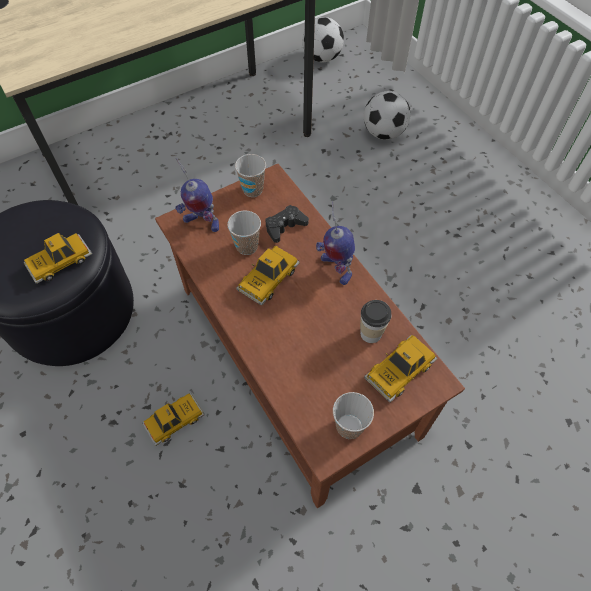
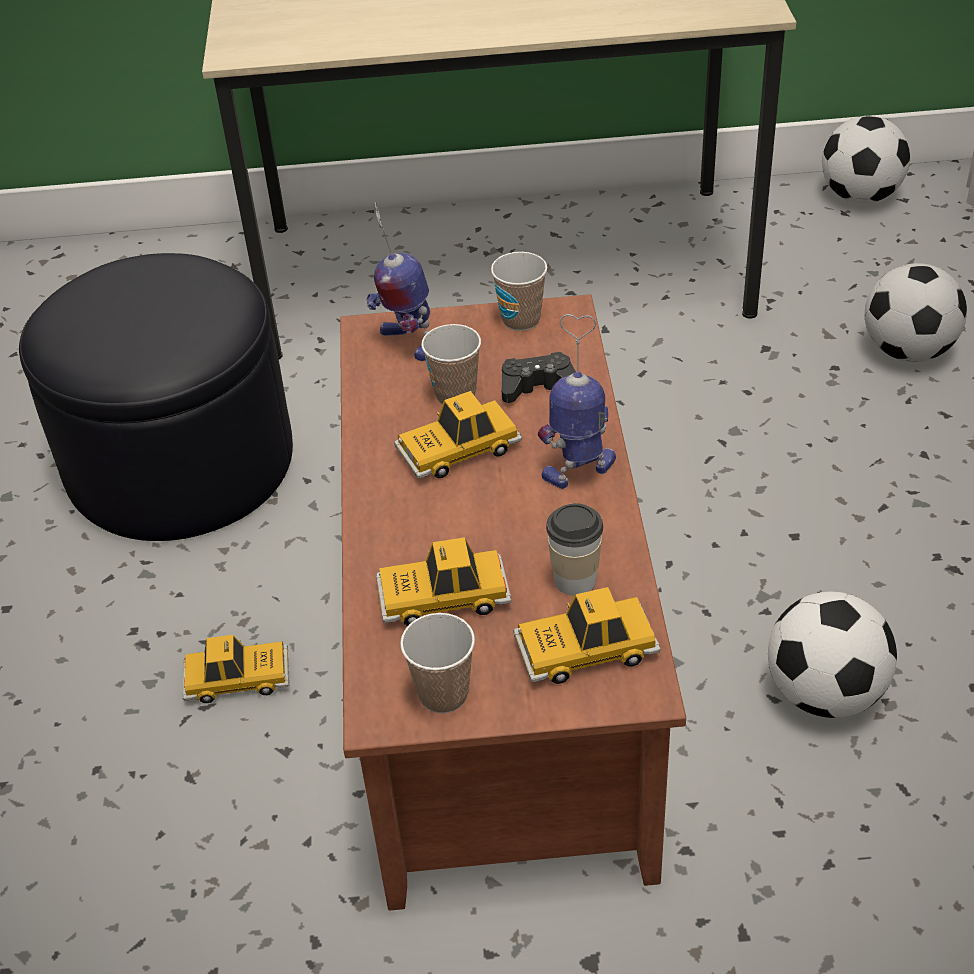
camera: 30 degrees right, 15 degrees down
toy car [24,233,92,284] -> toy car moved to [376,537,512,626]
toy robot [316,202,355,285] -> toy robot turned 75 degrees clockwise [538,314,616,489]
none -> football [768,592,897,718]

